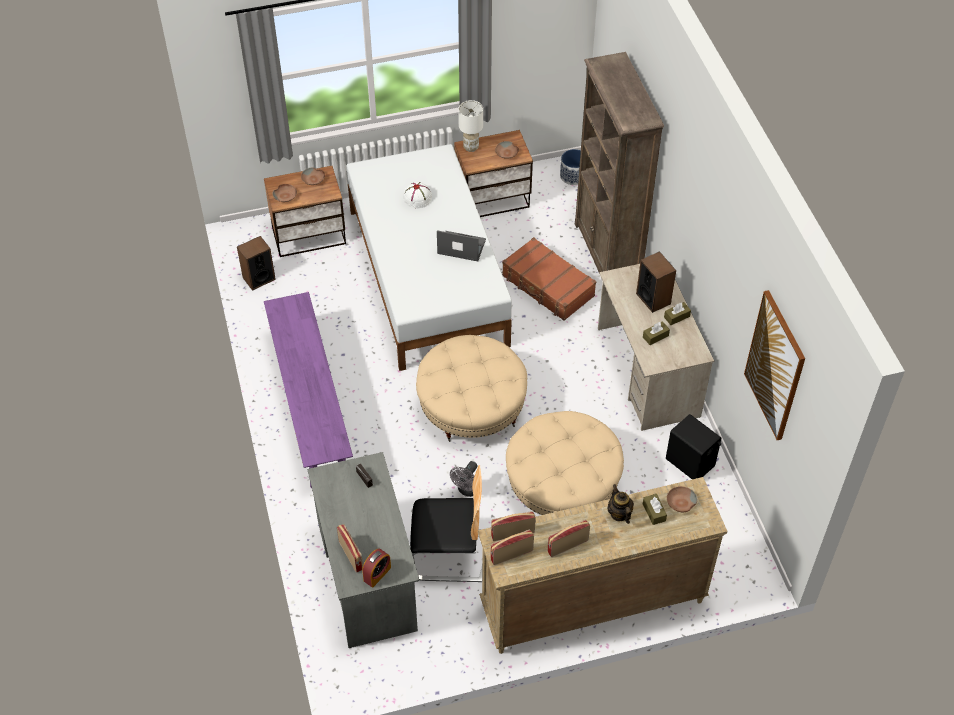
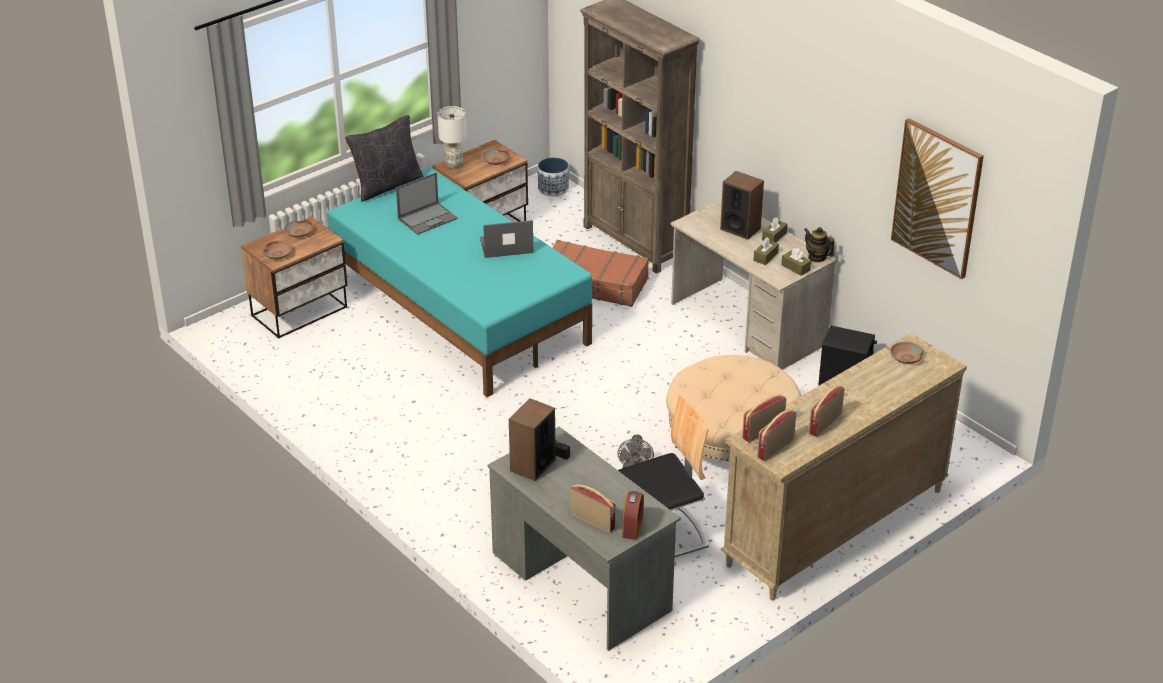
camera: 25 degrees left, 15 degrees down
speaker [237,236,276,291] -> speaker moved to [509,398,556,481]
purple bench [264,292,353,488] -> none
white bed [347,144,512,371] -> turquoise bed [327,168,592,397]
white hat [403,182,432,208] -> laptop [396,173,458,235]
beige ottoman [416,335,527,442] -> none
teapot [607,484,634,524] -> teapot moved to [804,227,835,262]
brown tissue box [643,494,667,525] -> brown tissue box moved to [781,248,811,276]
none -> black pillow [345,115,424,202]

